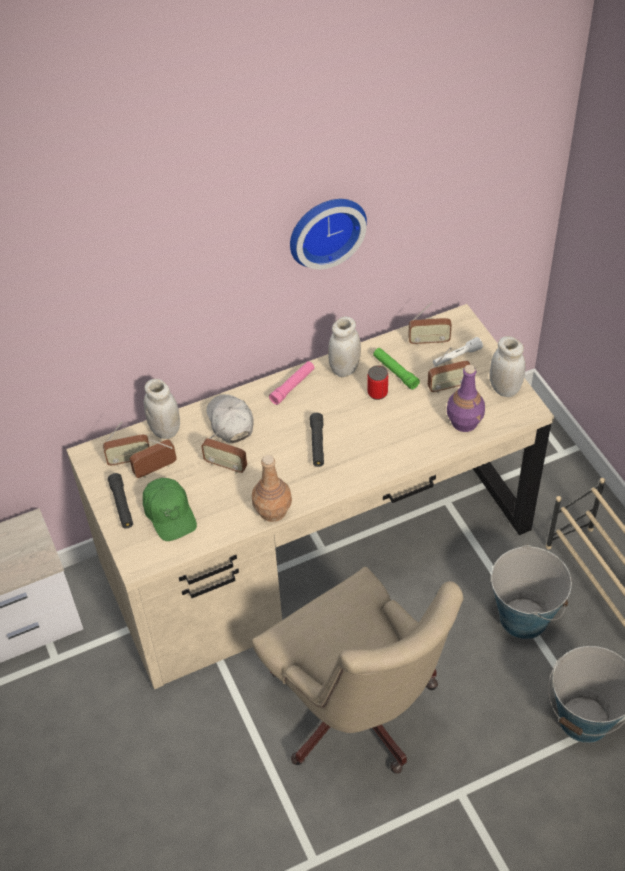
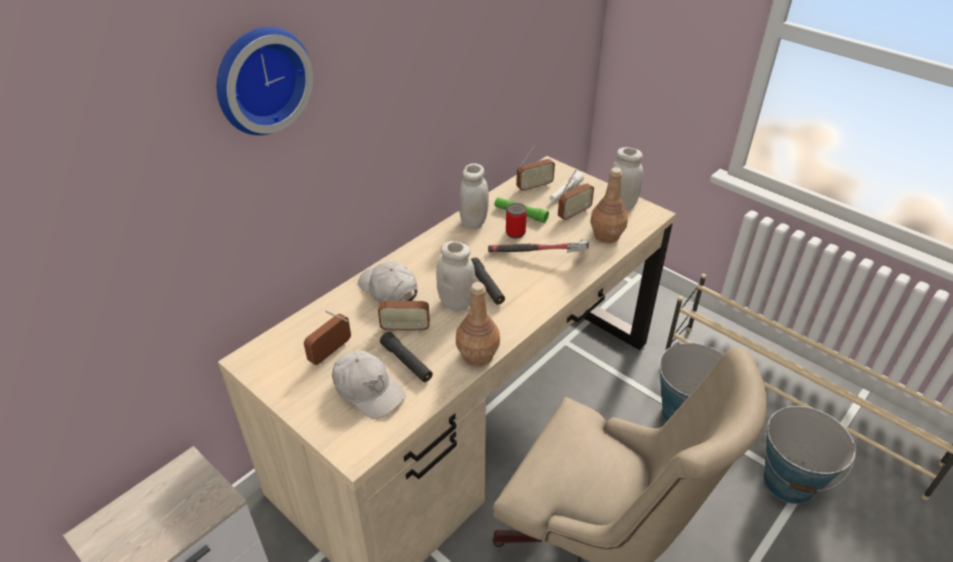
camera: 25 degrees left, 10 degrees down
radio [103,421,150,467] -> none
black flashlight [108,473,133,529] -> black flashlight moved to [380,332,433,382]
green cap [143,478,197,541] -> white cap [332,351,406,419]
white jar [144,379,180,439] -> white jar moved to [436,241,476,311]
pink flashlight [269,361,314,405] -> none
wall clock [290,199,367,269] -> wall clock moved to [217,27,313,135]
purple bottle [447,365,485,432] -> brown bottle [590,167,628,243]
none -> hammer [488,238,589,253]

